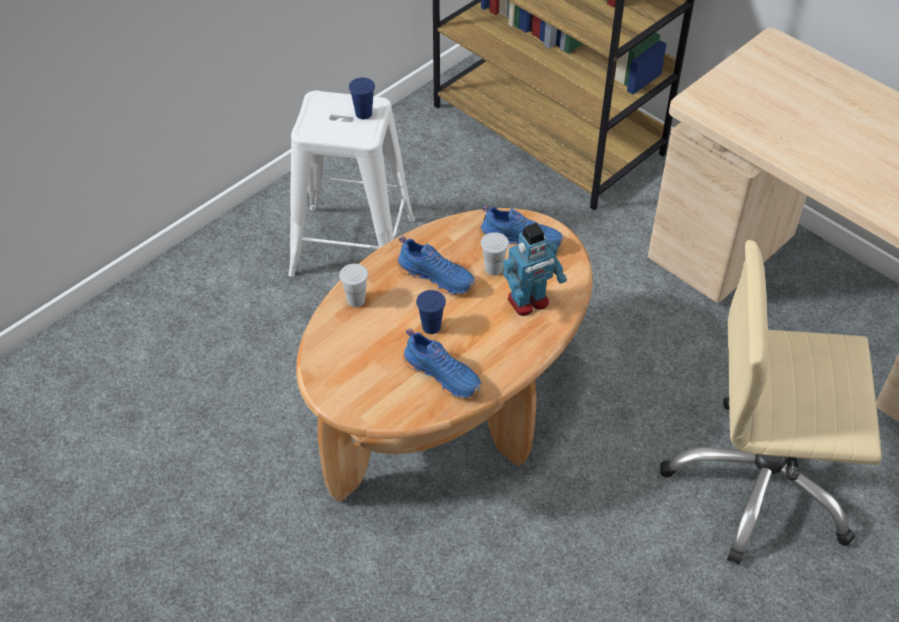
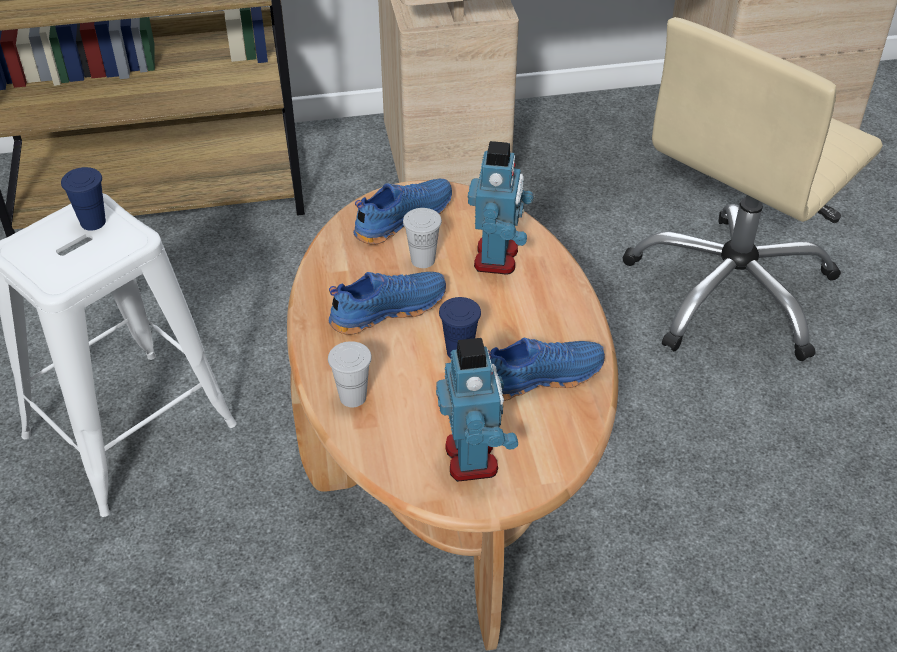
camera: 55 degrees left, 5 degrees down
none -> toy robot [436,338,518,482]

